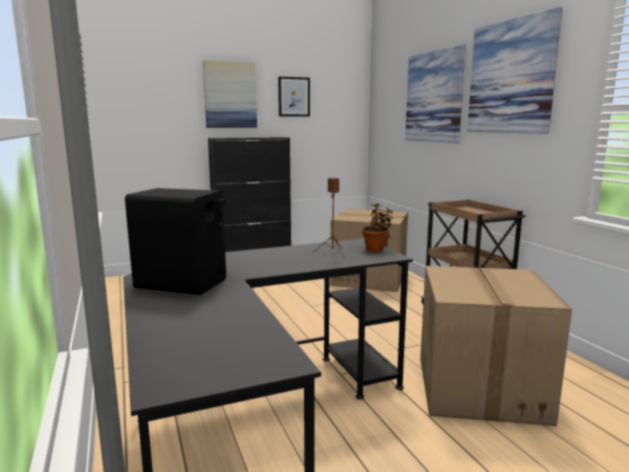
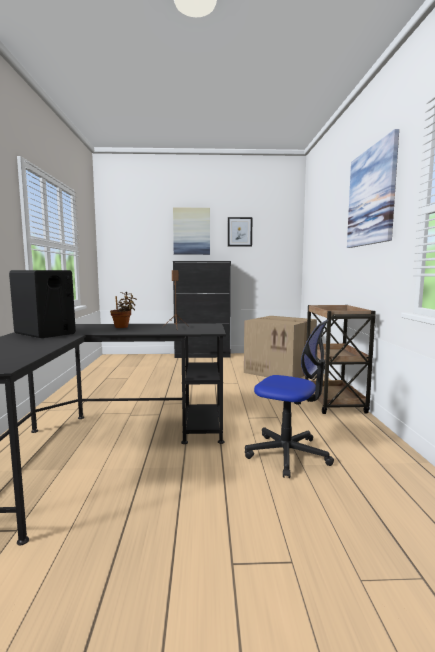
camera: 20 degrees right, 5 degrees down
potted plant [362,203,393,252] -> potted plant moved to [110,292,137,328]
picture [405,44,466,143] -> none
cardboard box [420,266,572,426] -> office chair [245,320,334,478]

